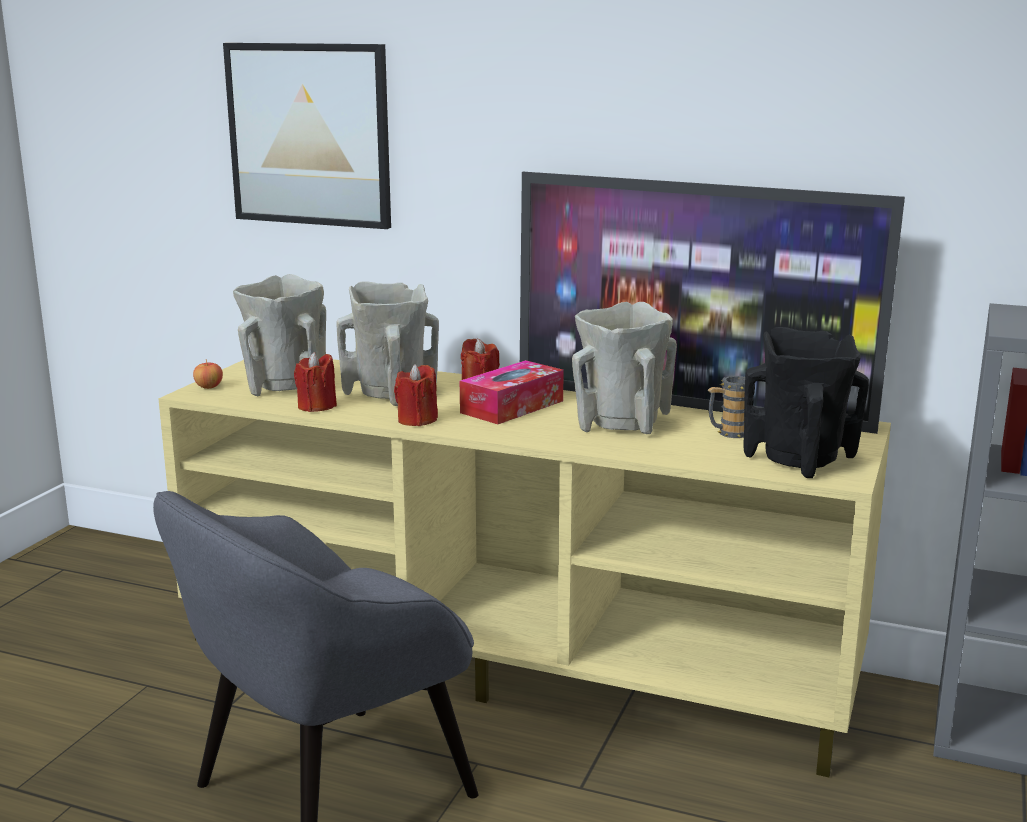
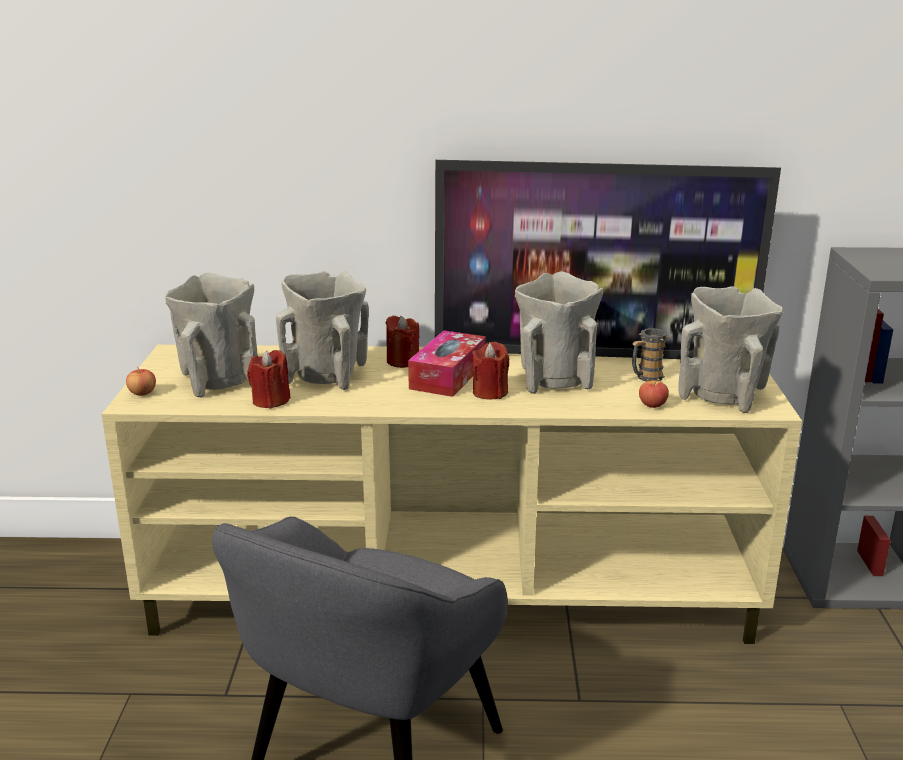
camera: 20 degrees left, 5 degrees up
picture [223,43,391,229] -> none
red candle [394,364,438,426] -> red candle moved to [472,342,509,399]
black vase [743,327,869,478] -> beige vase [678,286,783,413]
none -> apple [639,379,669,408]

